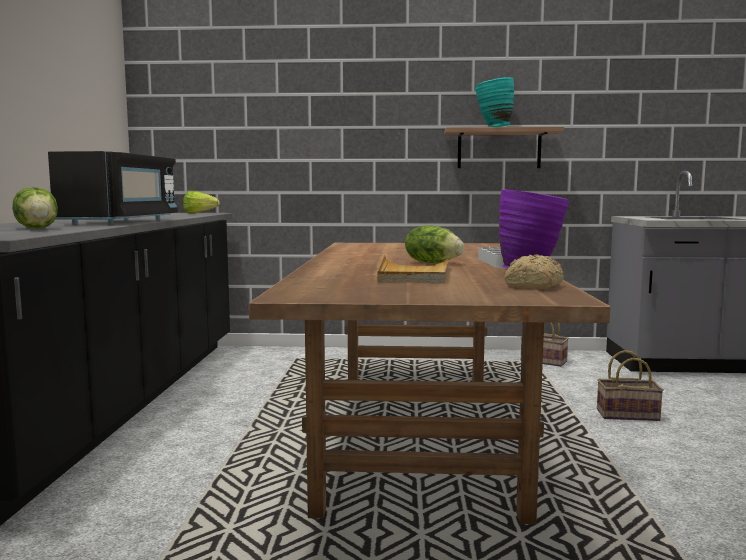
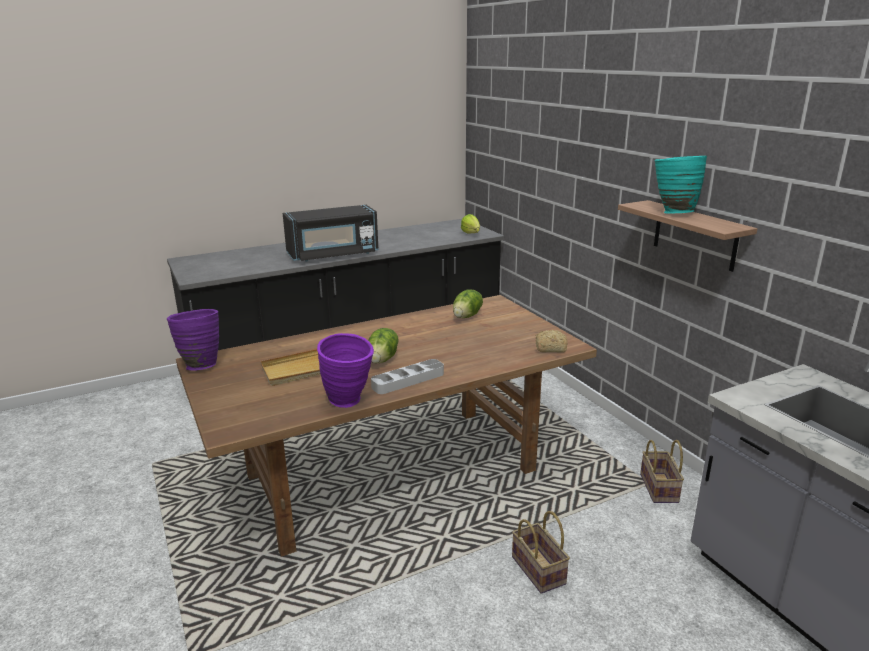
camera: 60 degrees right, 15 degrees up
lettuce [12,187,58,229] -> lettuce moved to [453,290,483,318]
bread [504,254,564,289] -> bread moved to [536,330,568,353]
none -> purple vase [167,309,219,371]

